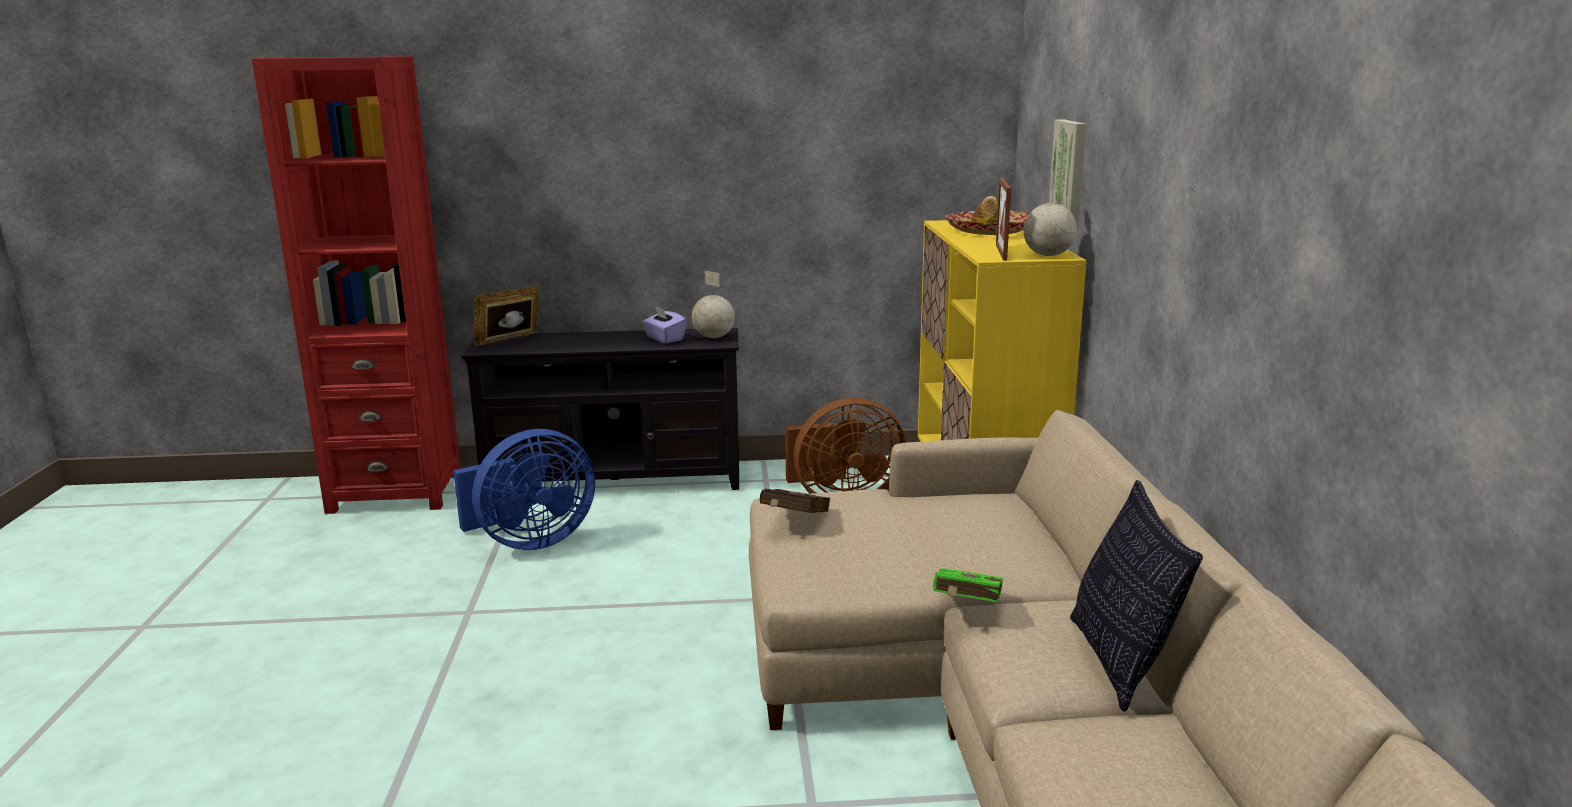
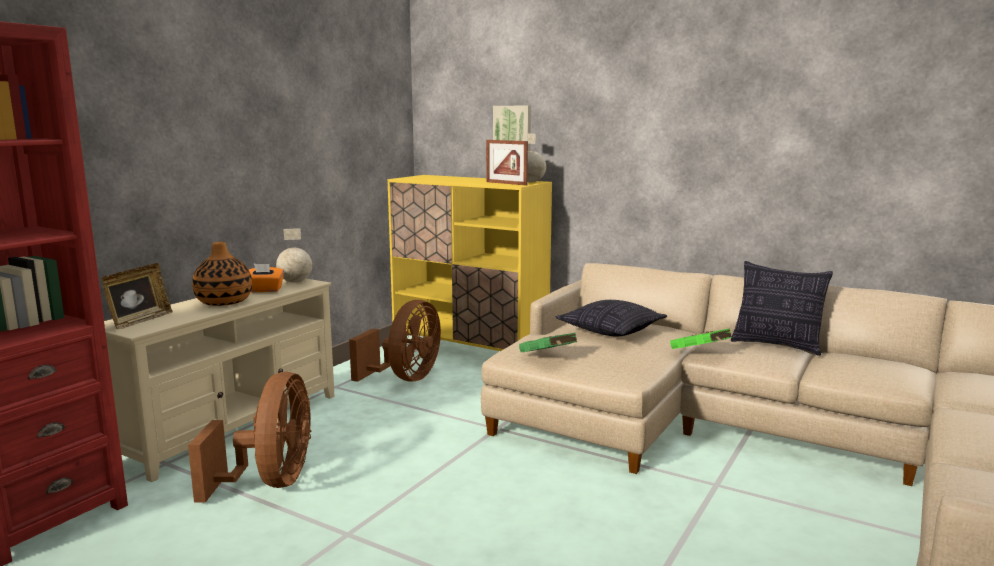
camera: 55 degrees left, 5 degrees down
blue fan [453,429,595,550] -> brown fan [188,372,312,503]
black tv stand [461,328,740,490] -> beige tv stand [104,279,334,482]
picture frame [473,285,538,346] -> picture frame turned 150 degrees counterclockwise [102,263,173,329]
purple tissue box [642,306,686,344] -> orange tissue box [249,264,284,292]
red book [760,489,830,513] -> green book [519,332,577,352]
hat [945,196,1030,235] -> none
none -> vase [192,242,252,306]
none -> pillow [556,300,667,336]

